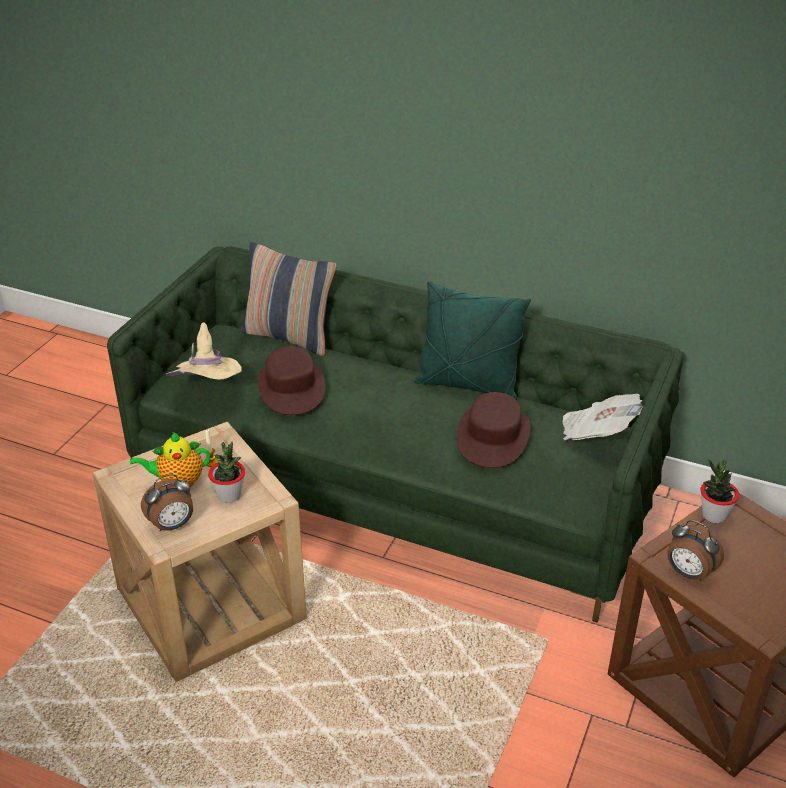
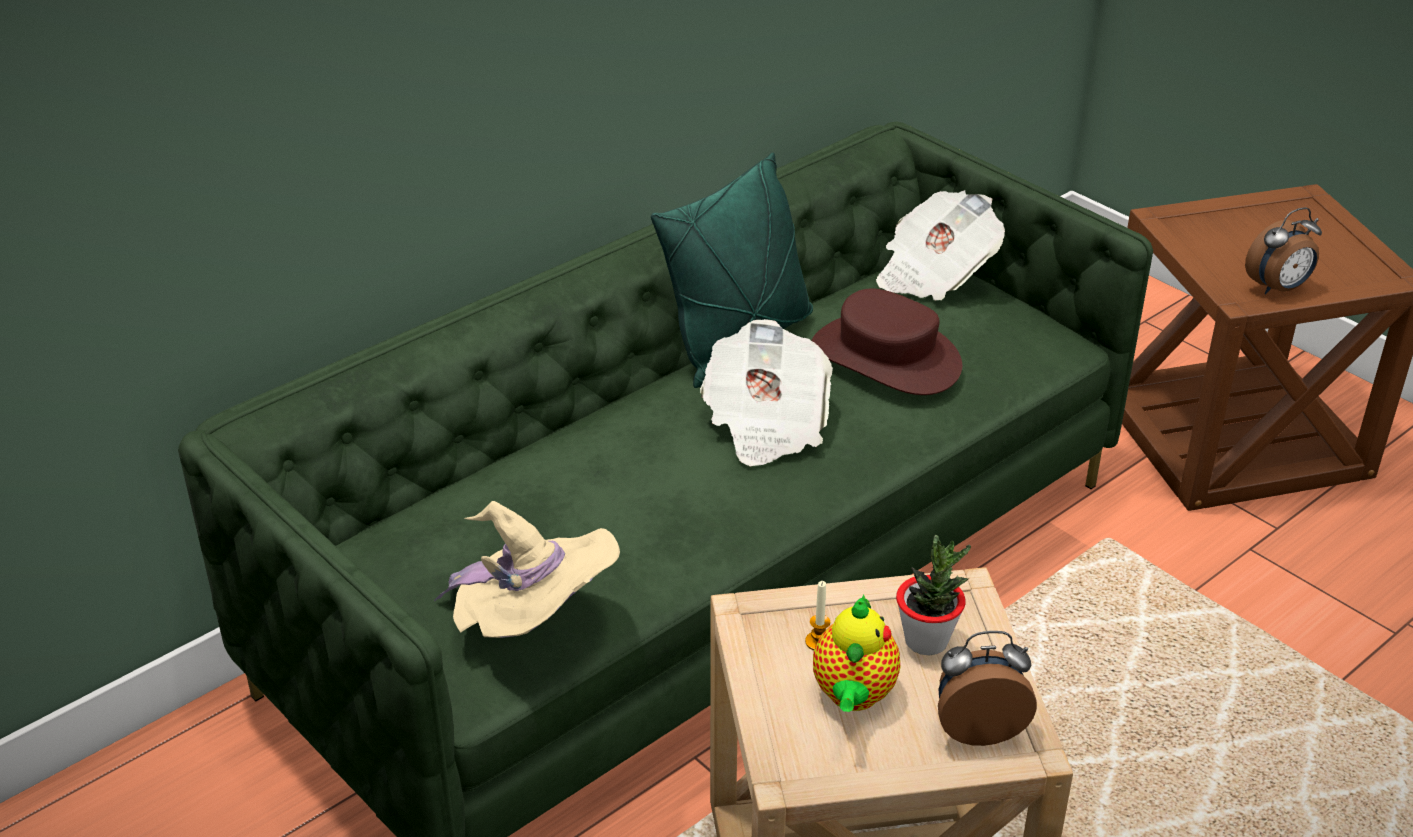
camera: 65 degrees left, 0 degrees up
alarm clock [141,474,193,532] -> alarm clock turned 90 degrees counterclockwise [938,631,1037,746]
pillow [240,242,337,356] -> none
brown hat [257,346,325,415] -> none
potted plant [701,459,739,524] -> none
none -> newspaper [700,319,833,466]

